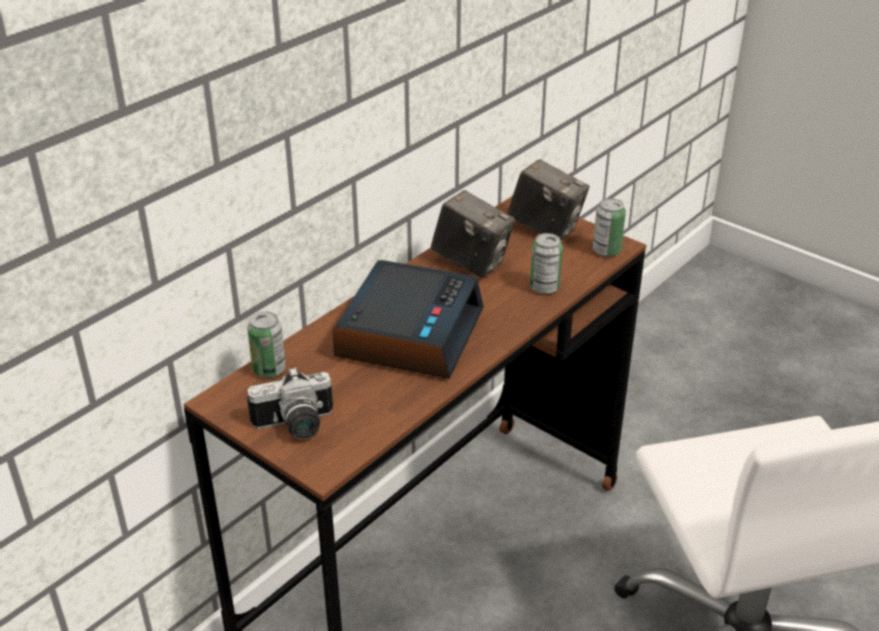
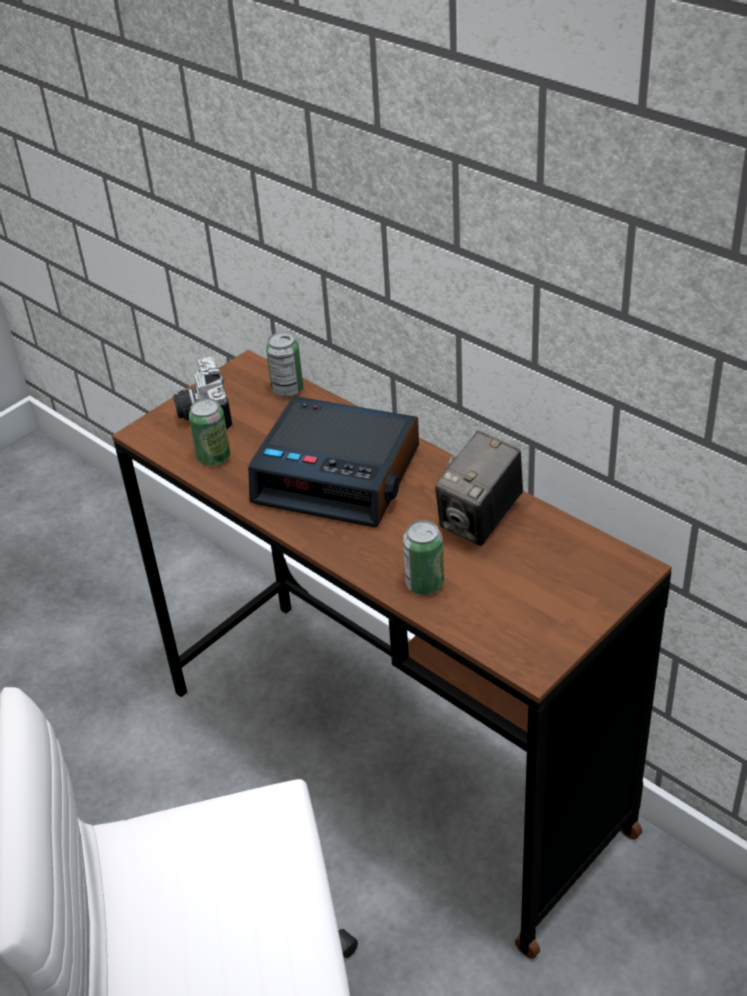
camera: 95 degrees right, 5 degrees up
camera [507,159,589,240] -> none
can [593,198,626,257] -> can moved to [189,398,230,466]

